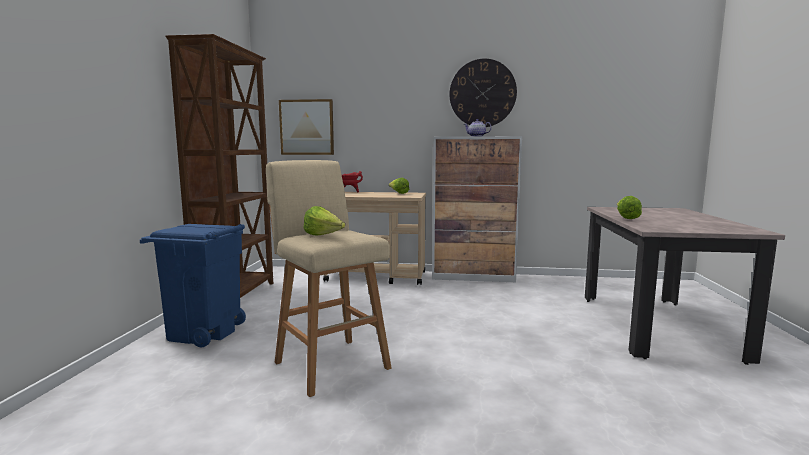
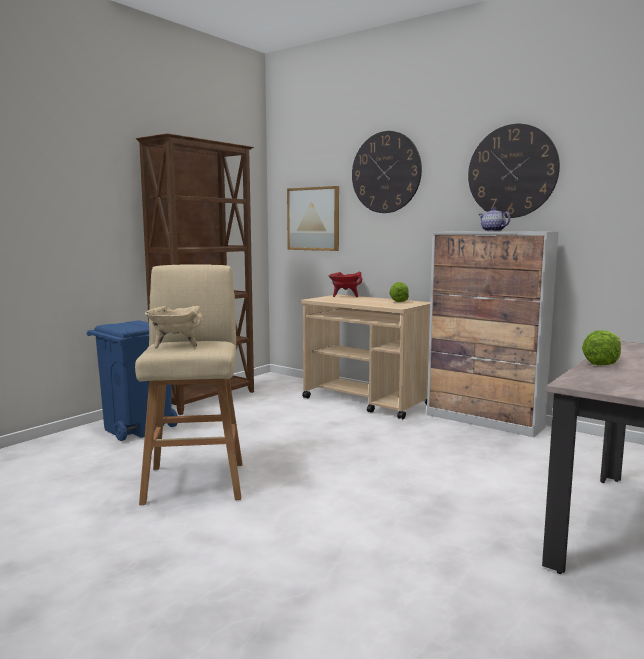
camera: 30 degrees right, 0 degrees up
lettuce [303,206,345,235] -> beige cooking pot [145,306,203,348]
none -> wall clock [352,131,422,213]

